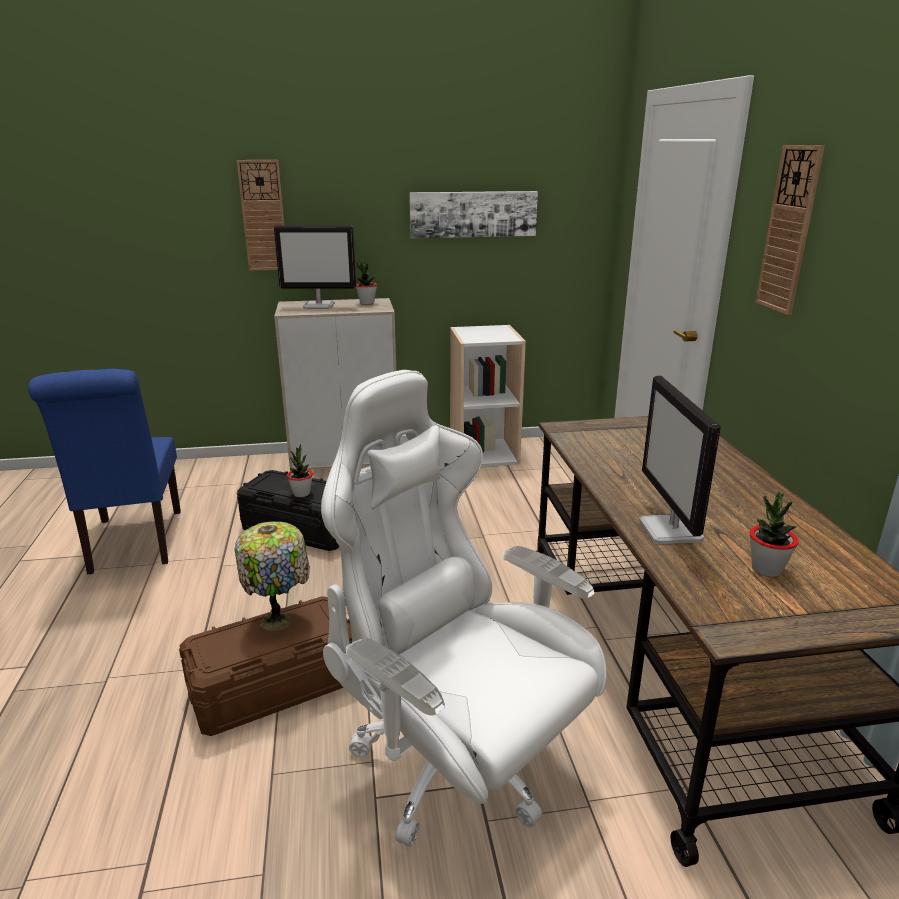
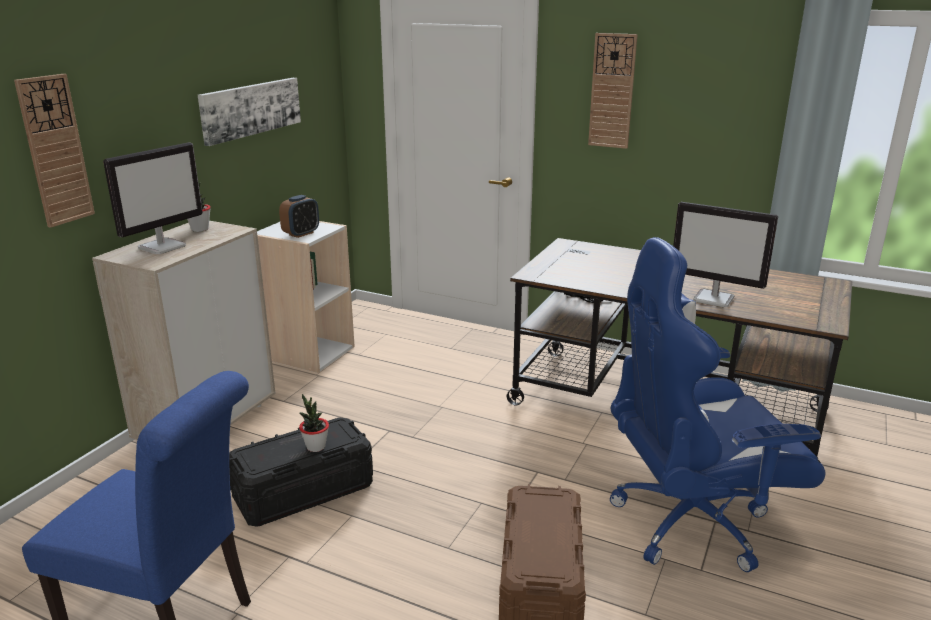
camera: 55 degrees left, 0 degrees up
table lamp [235,522,310,631] -> none
white office chair [321,370,607,847] -> blue office chair [610,237,825,572]
potted plant [749,492,799,577] -> none
none -> alarm clock [279,195,319,238]

